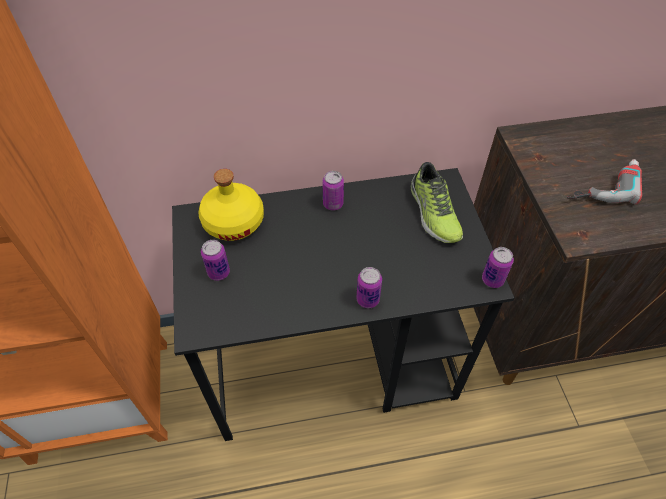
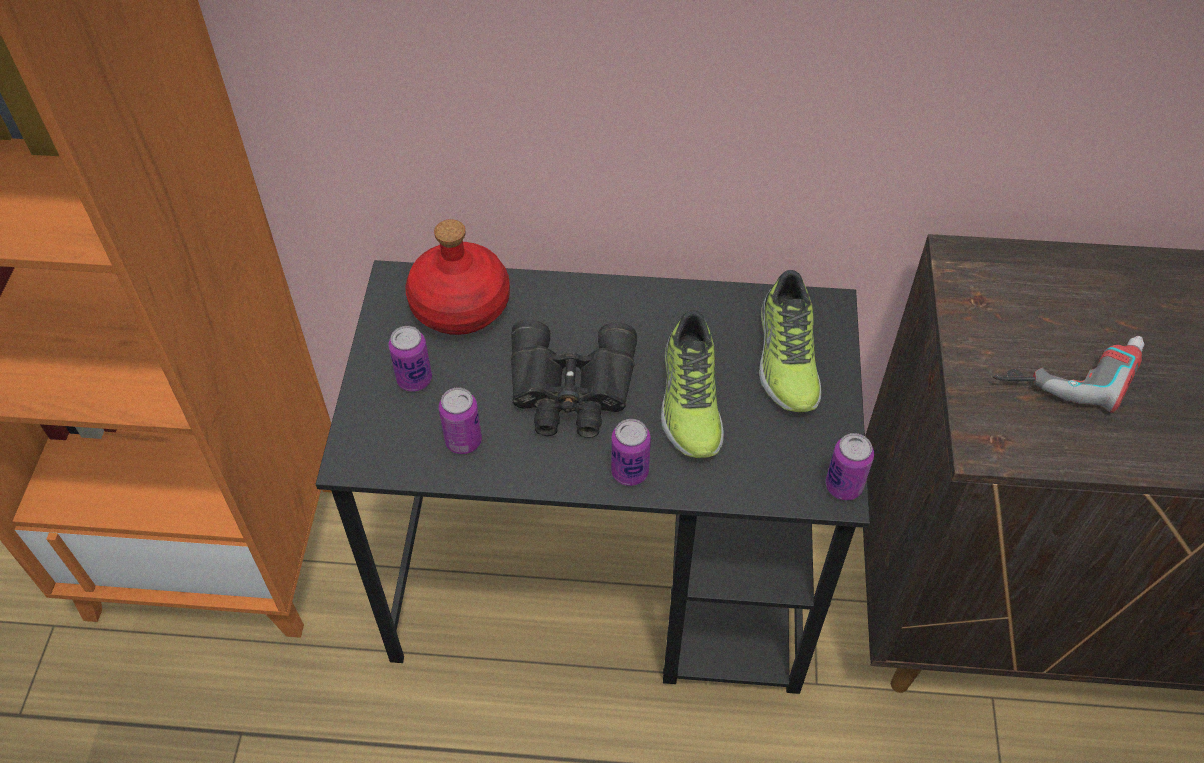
camera: 15 degrees right, 0 degrees up
yellow bottle [198,169,264,241] -> red bottle [405,219,510,335]
can [322,171,344,210] -> can moved to [439,388,482,454]
none -> black binoculars [511,320,637,438]
none -> shoe [661,310,724,458]

